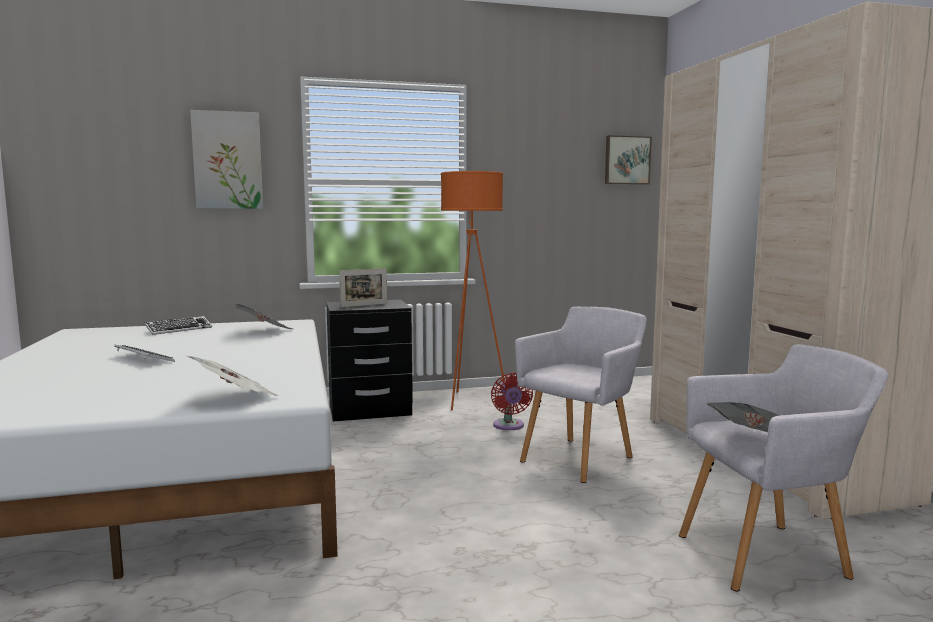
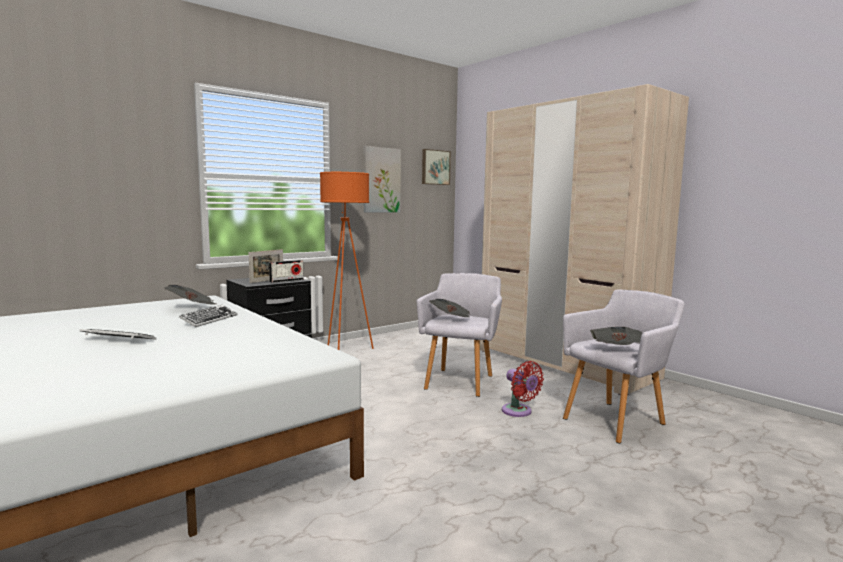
camera: 25 degrees left, 0 degrees up
keyboard [144,316,212,335] -> keyboard moved to [179,305,238,327]
newspaper [186,356,281,396] -> newspaper moved to [429,299,471,317]
picture [190,110,263,209] -> picture moved to [363,146,401,212]
red fan [491,373,533,430] -> red fan moved to [502,361,544,417]
none -> radio [269,260,304,283]

